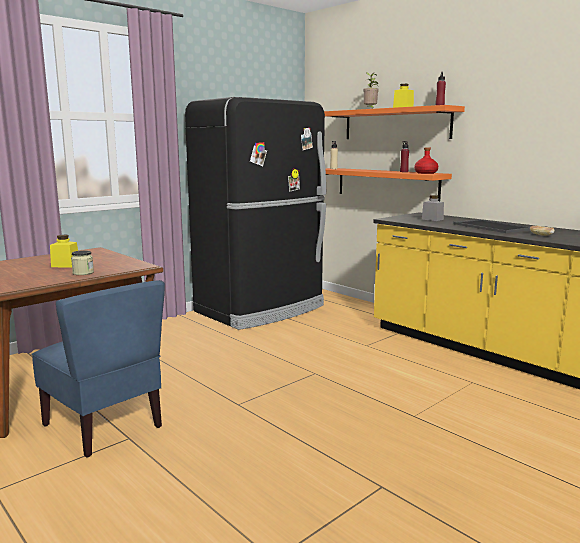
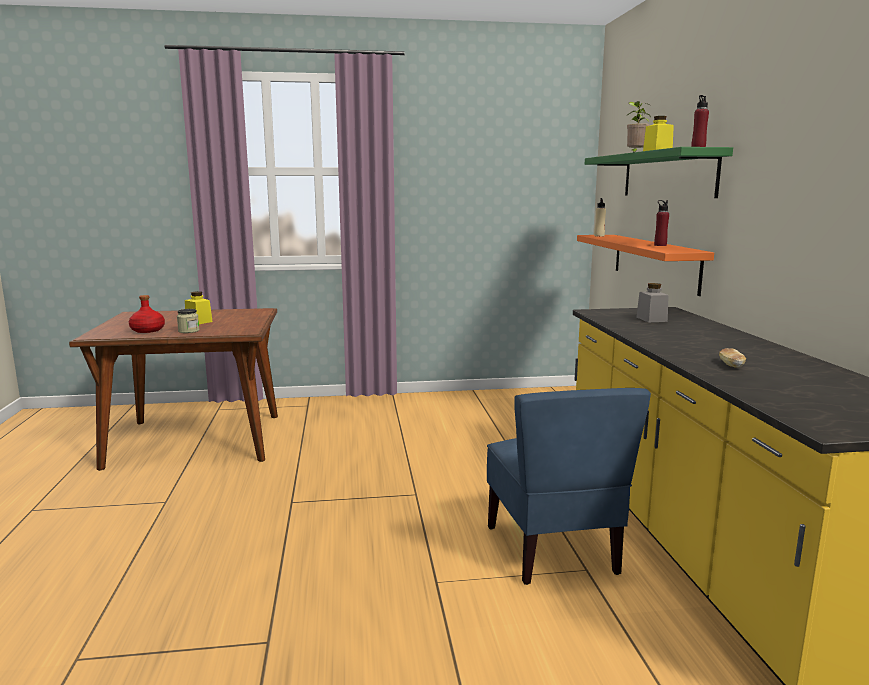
camera: 35 degrees right, 0 degrees up
blue chair [31,280,165,458] -> blue chair moved to [487,388,651,585]
black fridge [185,97,326,330] -> none
orange shelf [324,105,465,139] -> green shelf [585,147,733,198]
red bottle [414,147,438,174] -> red bottle moved to [129,295,165,333]
tray [453,219,530,233] -> none

